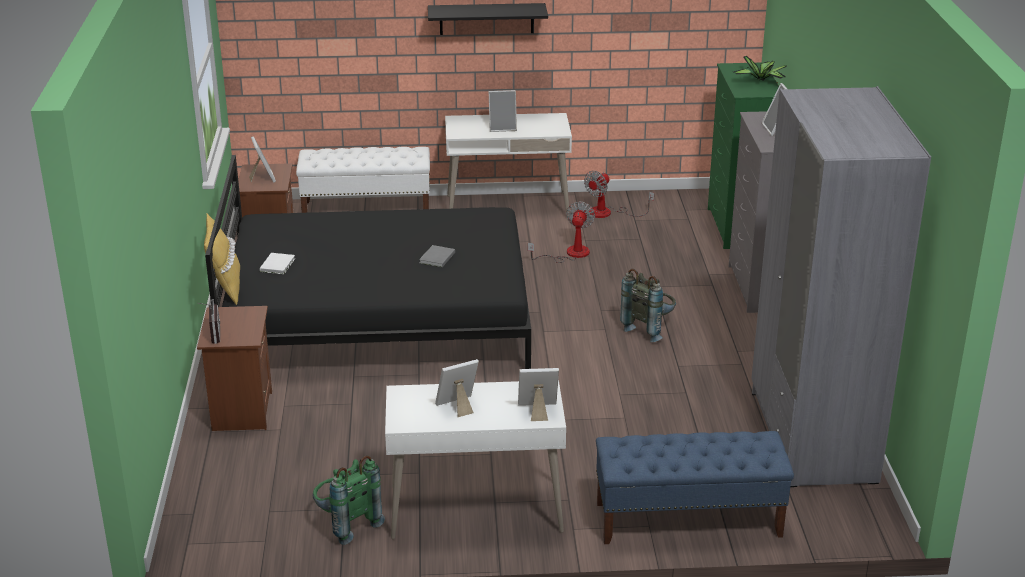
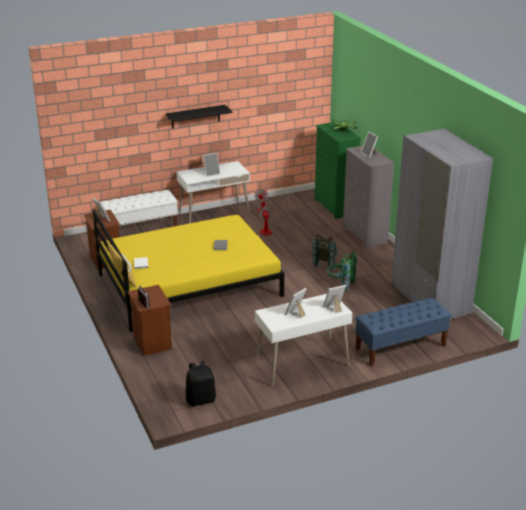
camera: 20 degrees left, 0 degrees up
black bed [205,155,531,369] -> yellow bed [92,209,284,332]
green backpack [313,456,385,545] -> green backpack moved to [326,251,357,292]
none -> black backpack [186,361,216,406]

